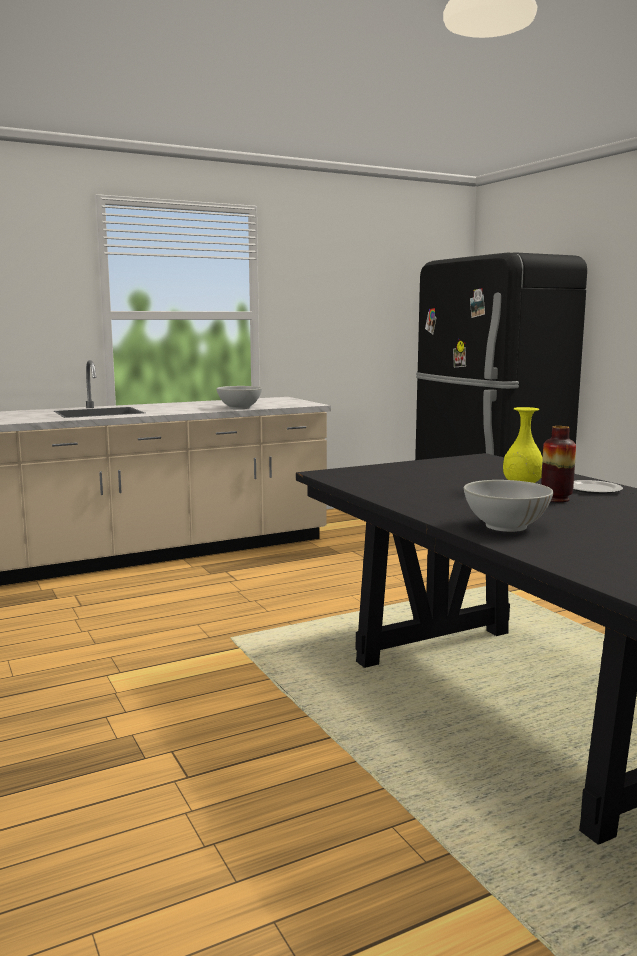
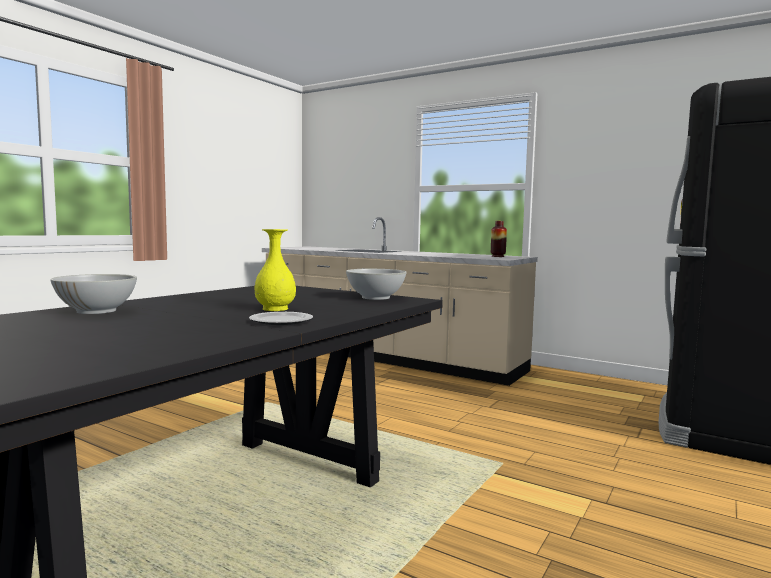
camera: 60 degrees right, 5 degrees down
white bowl [216,386,262,409] -> white bowl moved to [346,269,406,300]
vase [541,426,576,502] -> vase moved to [491,221,507,257]

